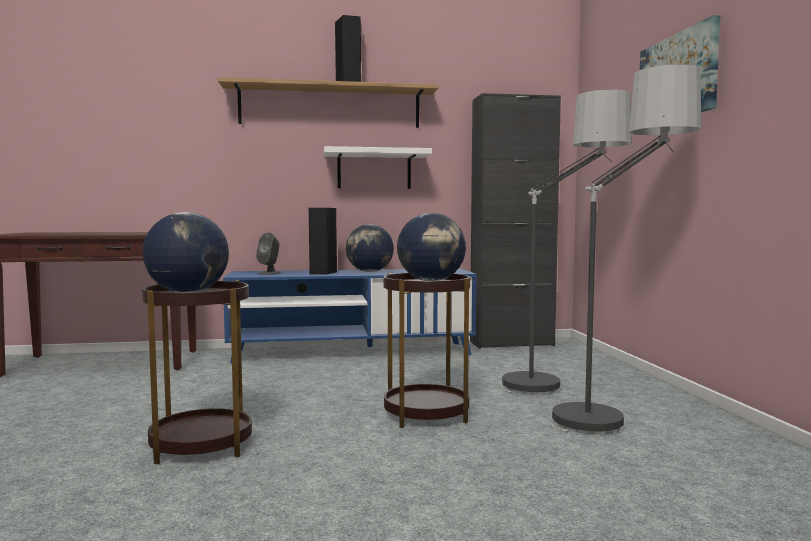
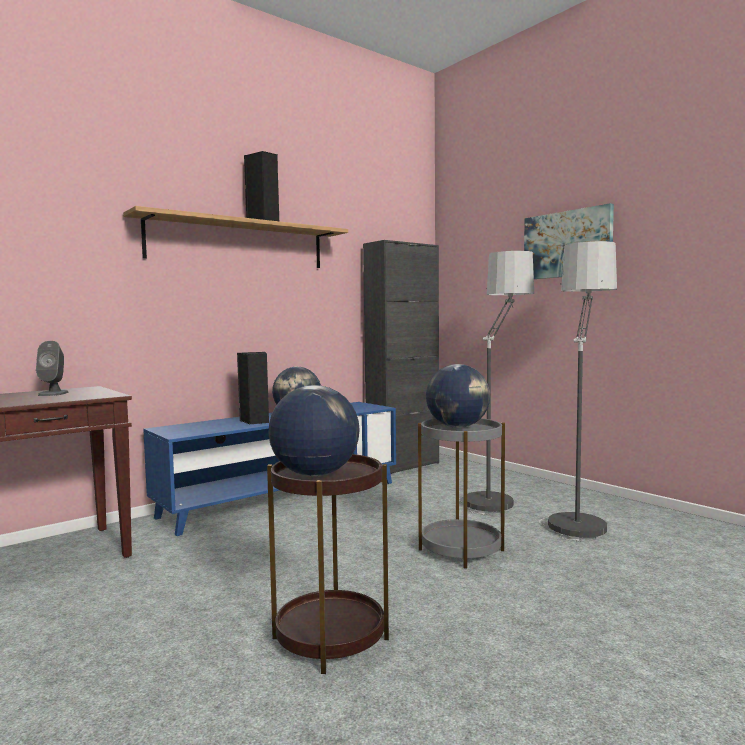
camera: 30 degrees left, 0 degrees up
grey speaker [256,233,281,275] -> grey speaker moved to [36,341,68,396]
white shelf [323,146,432,189] -> none
brown side table [383,273,470,428] -> grey side table [418,418,505,568]

